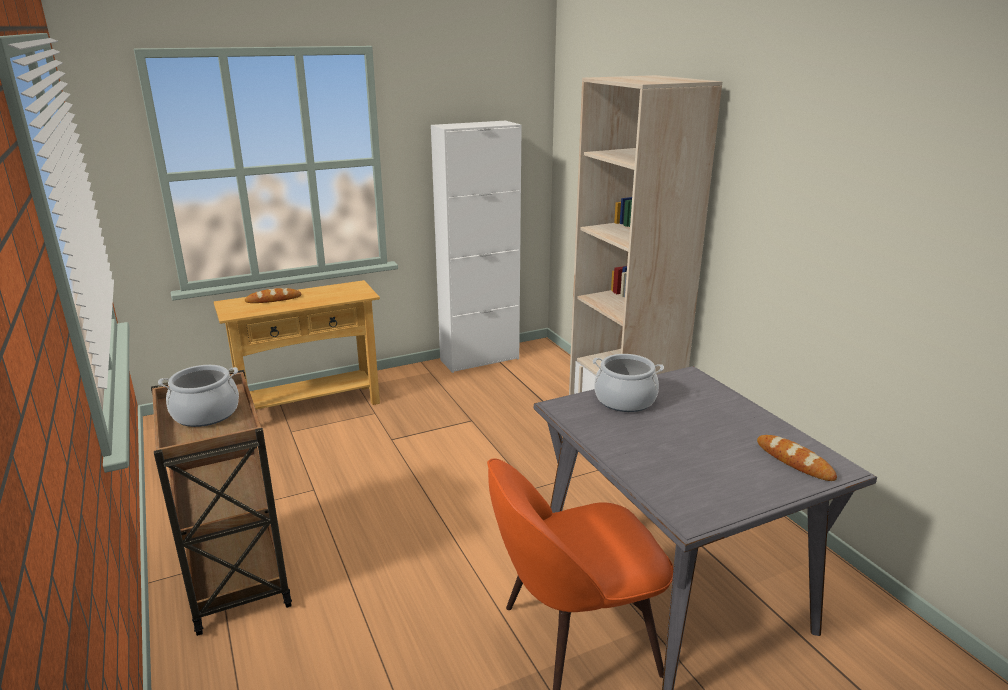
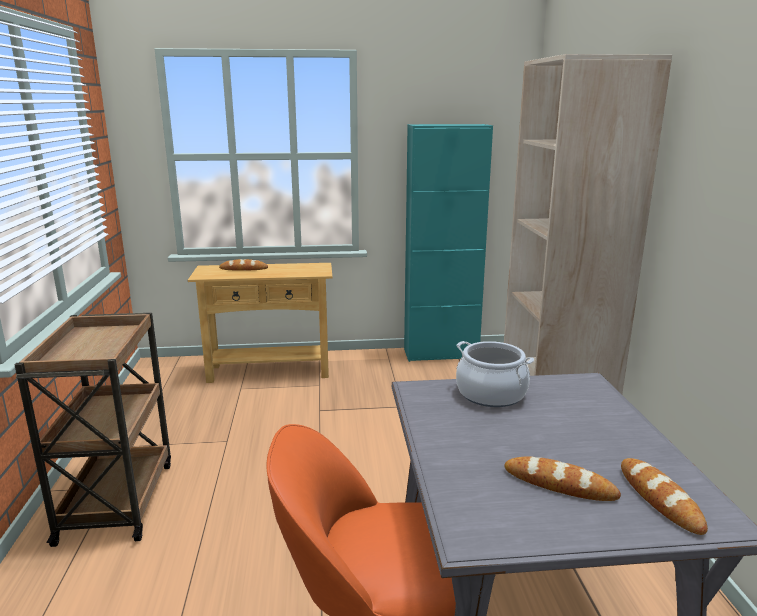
camera: 20 degrees right, 5 degrees down
cooking pot [158,365,239,427] -> none
white cabinet [431,121,522,373] -> turquoise cabinet [404,124,493,362]
none -> bread [504,456,621,501]

